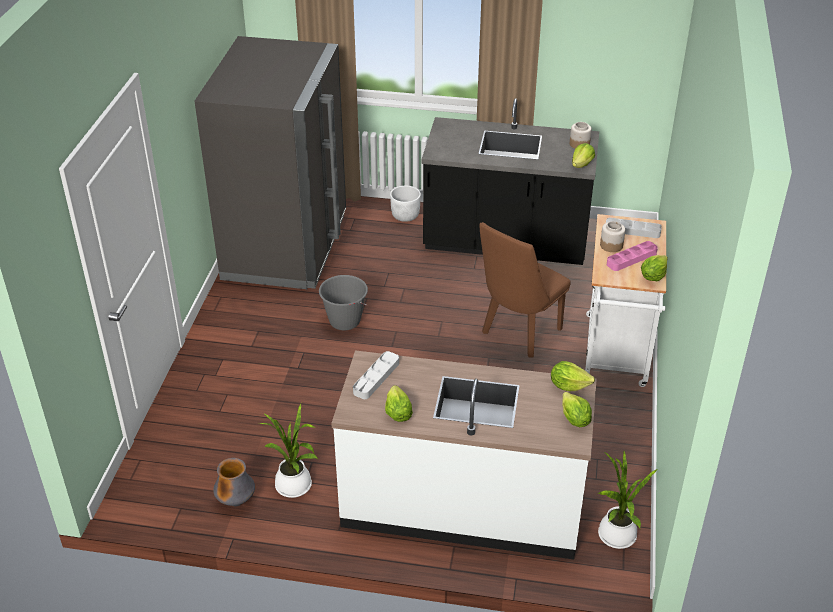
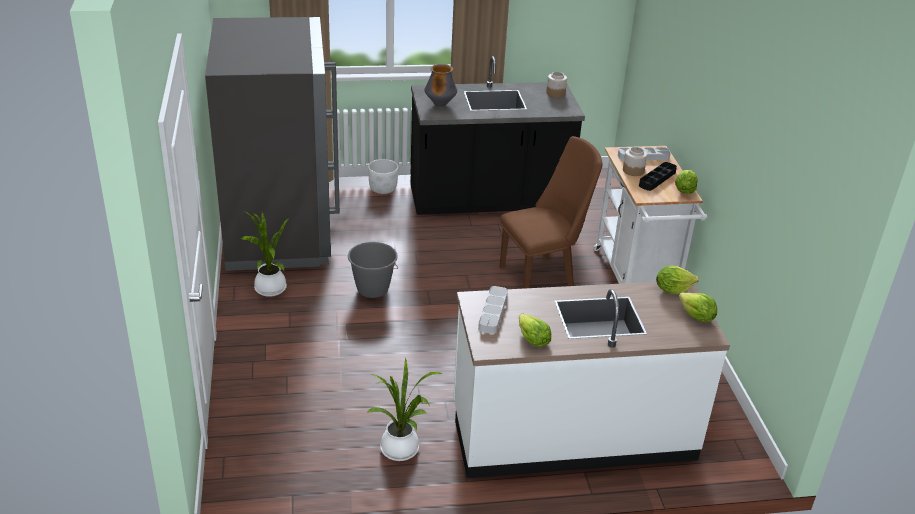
camera: 20 degrees left, 5 degrees down
vase [213,458,255,506] -> vase moved to [424,64,457,107]
brown chair [479,222,571,358] -> brown chair turned 135 degrees counterclockwise [500,136,602,289]
lettuce [572,143,595,168] -> none
potted plant [597,452,658,549] -> potted plant moved to [240,212,289,297]
pink tray [607,241,658,271] -> black tray [639,162,677,191]

